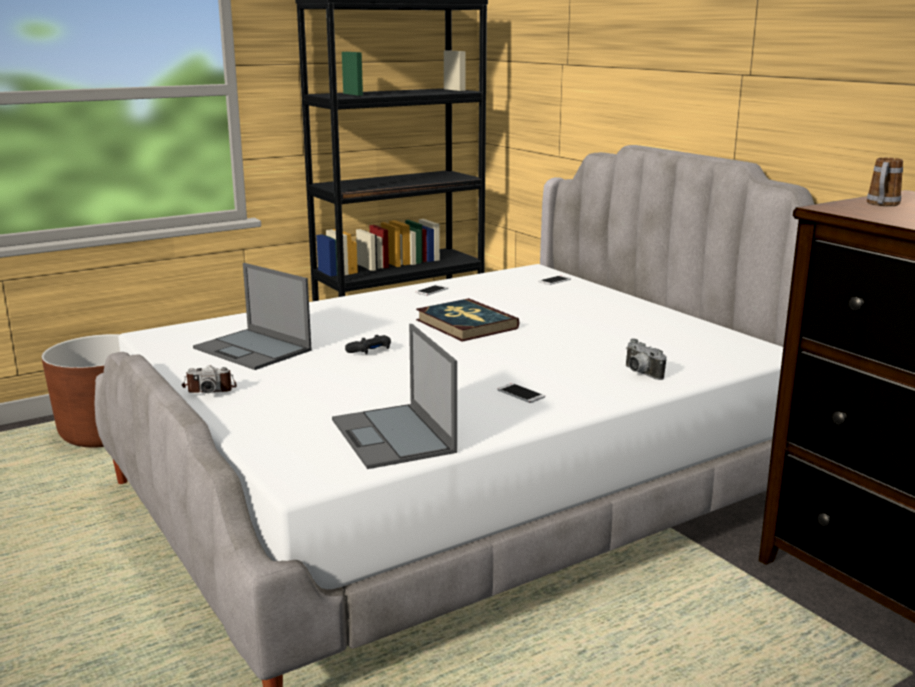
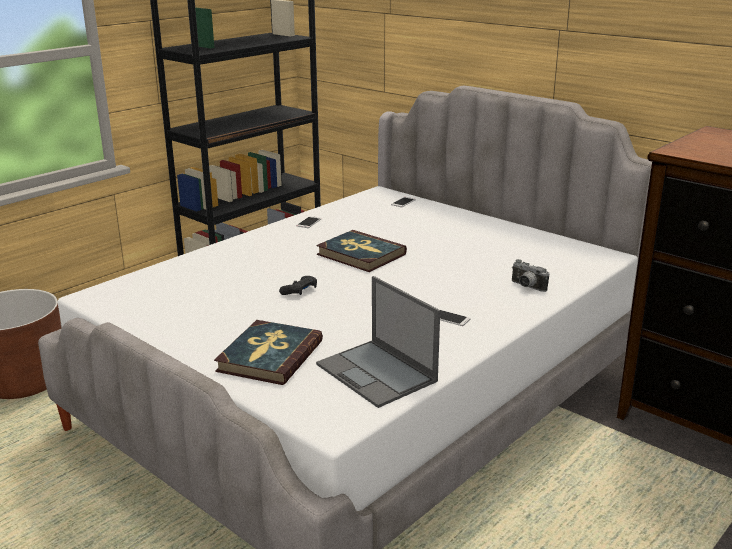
camera: 15 degrees left, 5 degrees up
camera [182,366,237,393] -> none
laptop [193,263,312,370] -> none
mug [867,157,903,206] -> none
none -> book [214,320,323,385]

